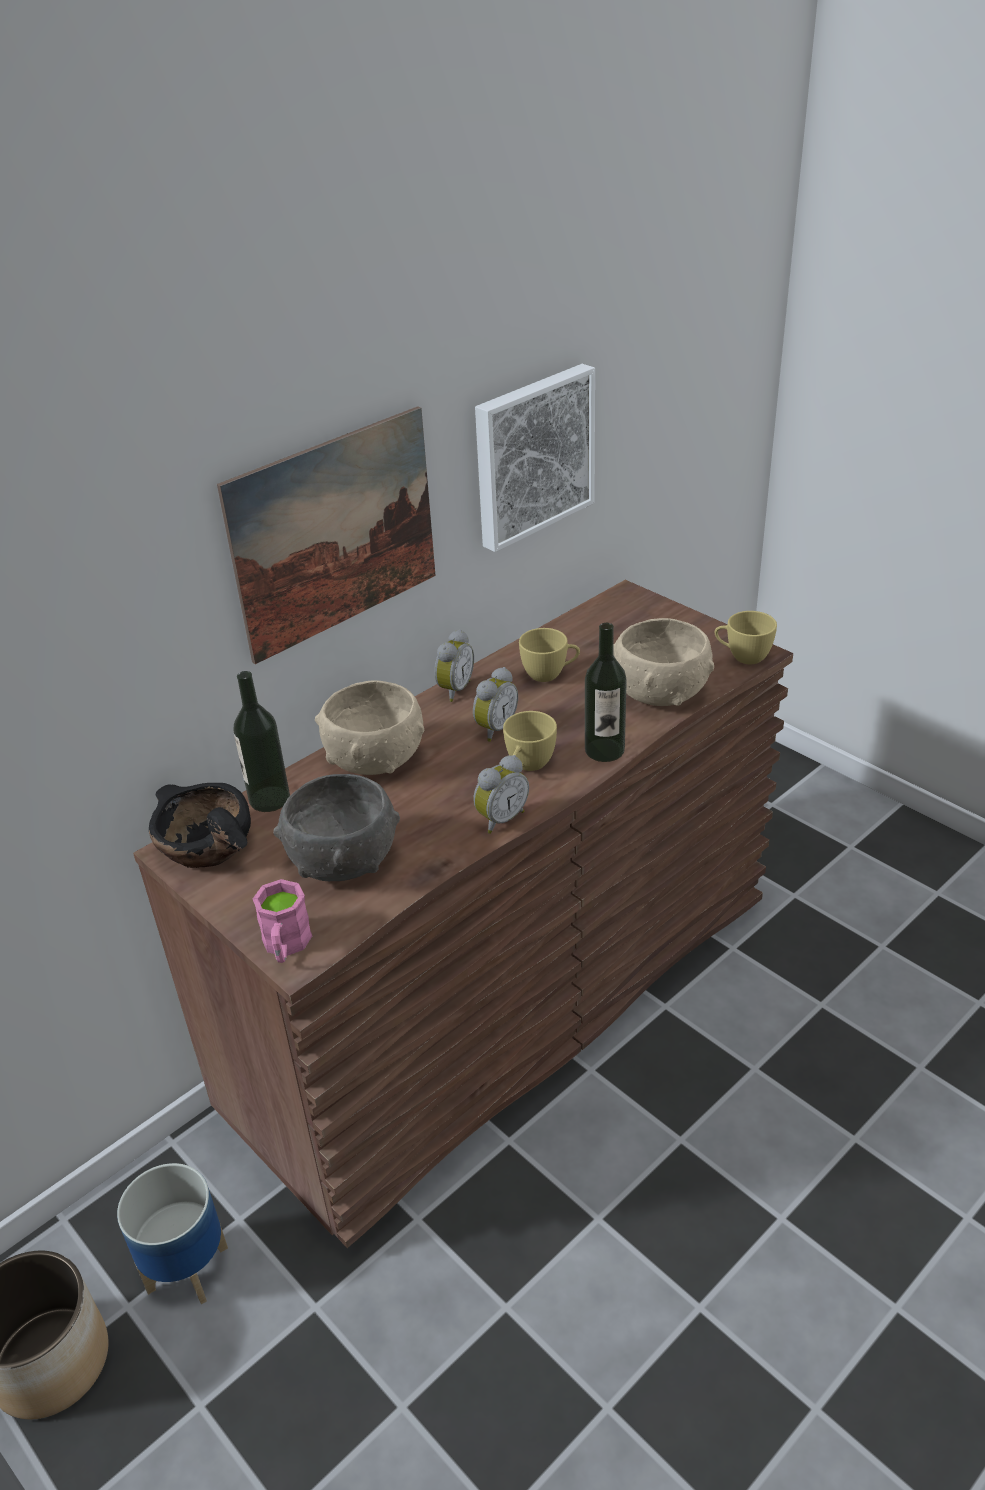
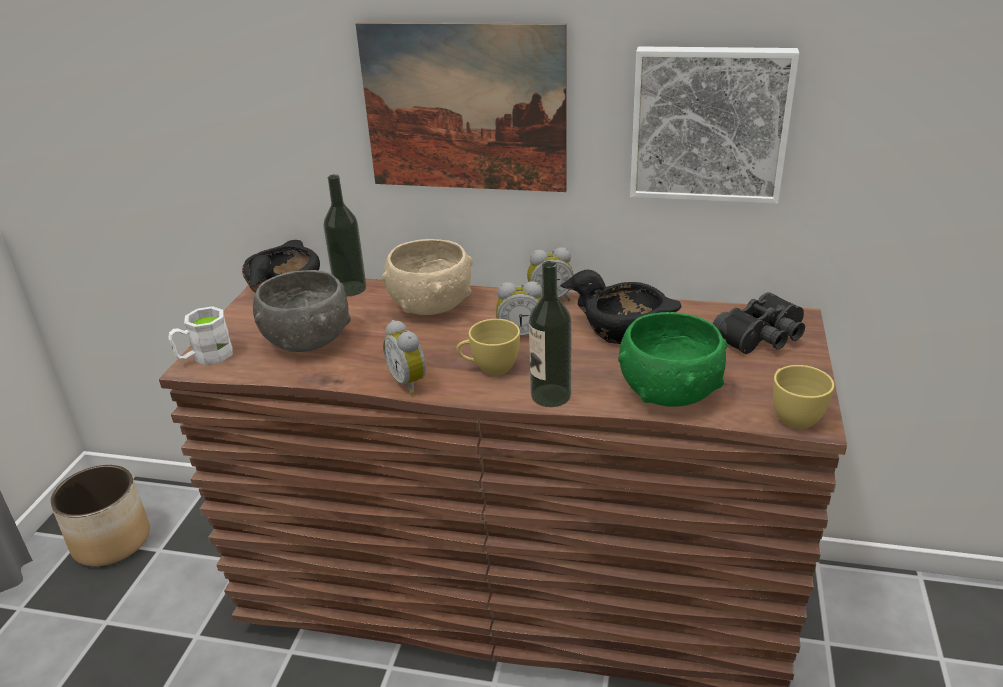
camera: 55 degrees right, 5 degrees down
planter [117,1163,228,1304] -> none
pink mug [253,879,312,963] -> white mug [168,306,233,365]
alarm clock [473,755,529,834] -> alarm clock turned 45 degrees clockwise [383,320,426,395]
yellow cup [519,628,580,682] -> black bowl [560,269,682,344]
beige bowl [613,618,714,706] -> green bowl [618,312,727,407]
none -> black binoculars [712,292,805,354]

